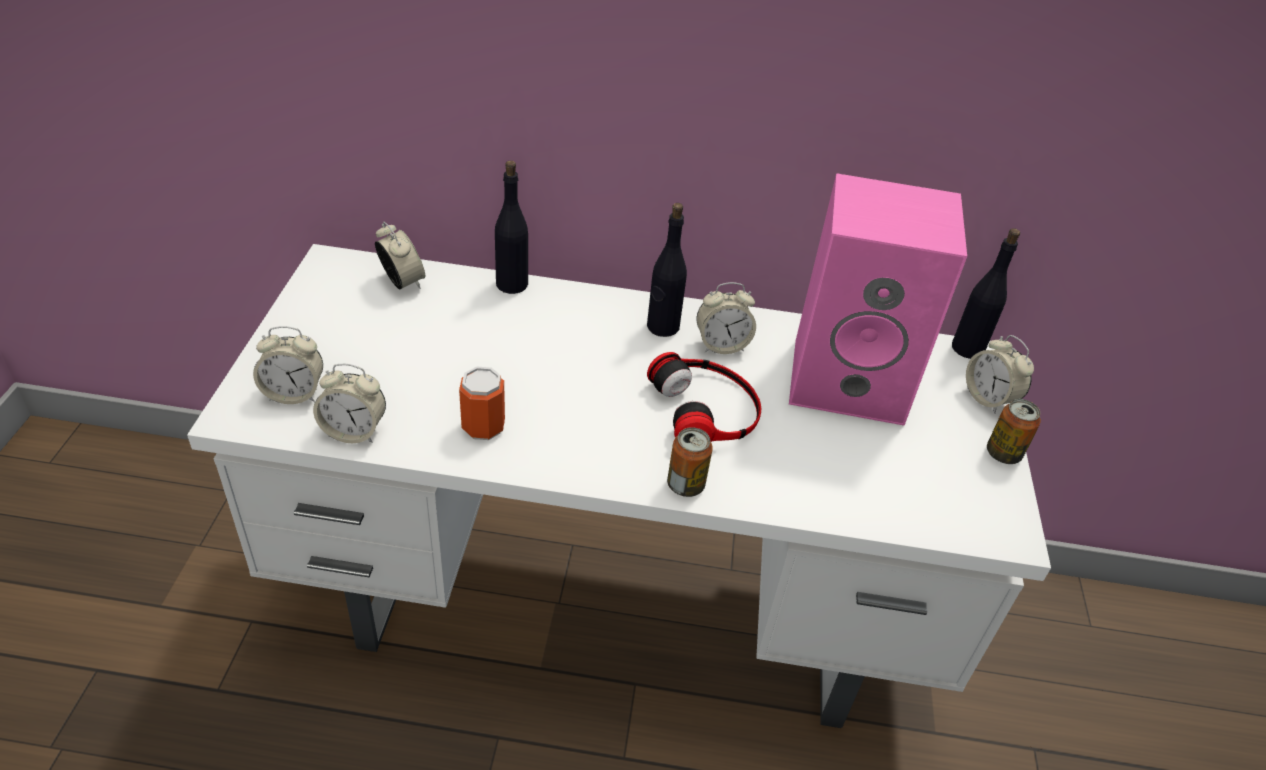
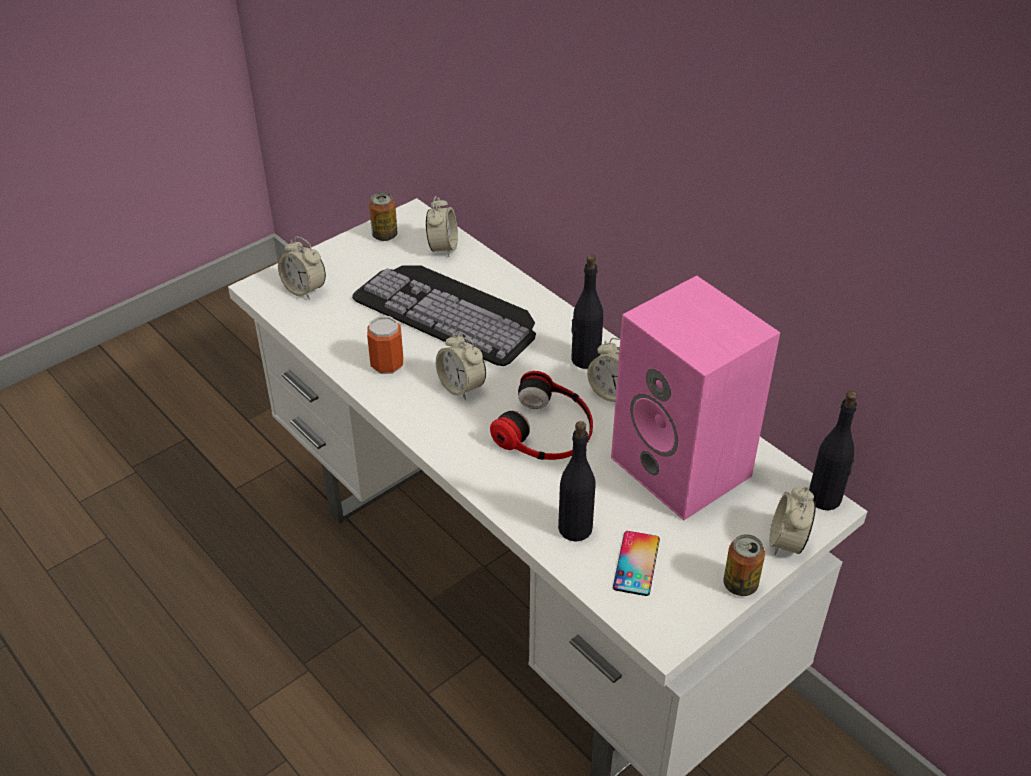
camera: 45 degrees right, 0 degrees up
alarm clock [313,364,386,443] -> alarm clock moved to [436,331,486,400]
black bottle [495,161,528,294] -> black bottle moved to [558,421,596,542]
can [667,427,713,497] -> can moved to [369,192,397,241]
none -> keyboard [352,266,536,366]
none -> phone [613,531,660,596]

